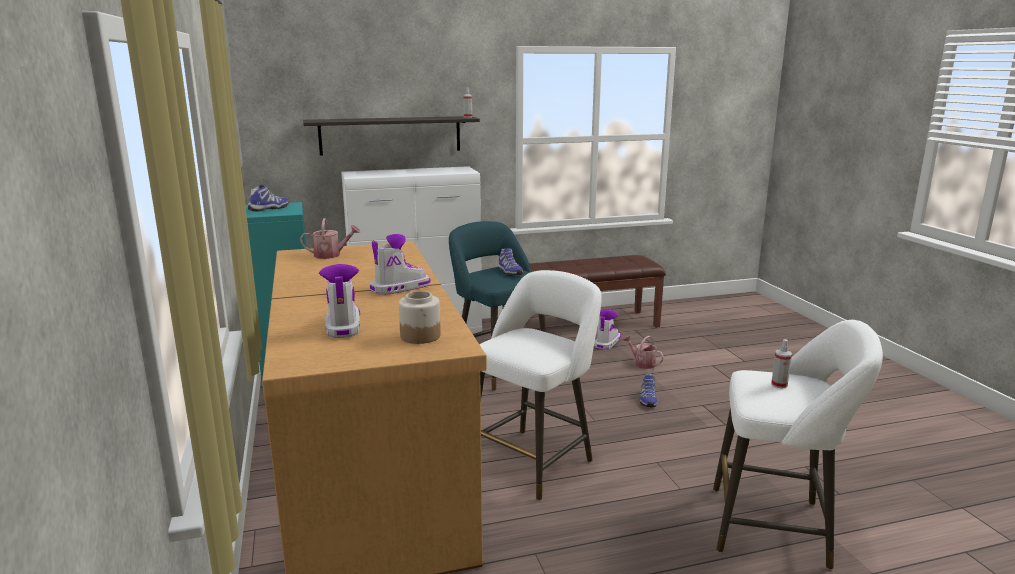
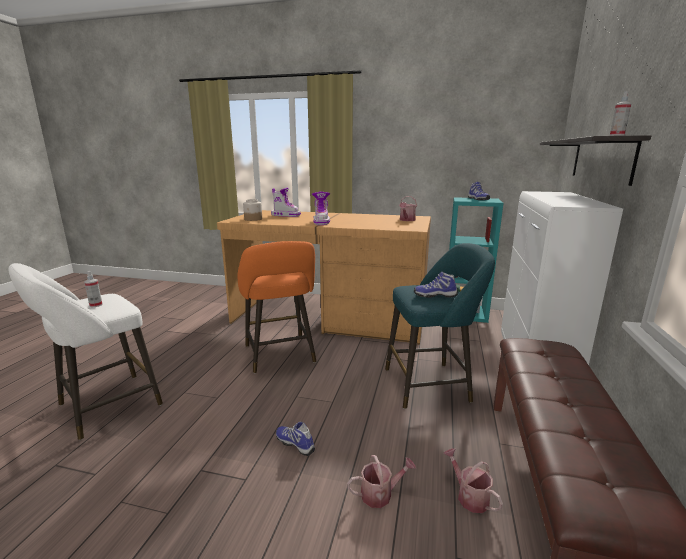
camera: 120 degrees right, 0 degrees up
white stool [479,270,602,501] -> orange stool [238,241,316,373]
boot [594,309,621,350] -> watering can [443,448,503,513]

